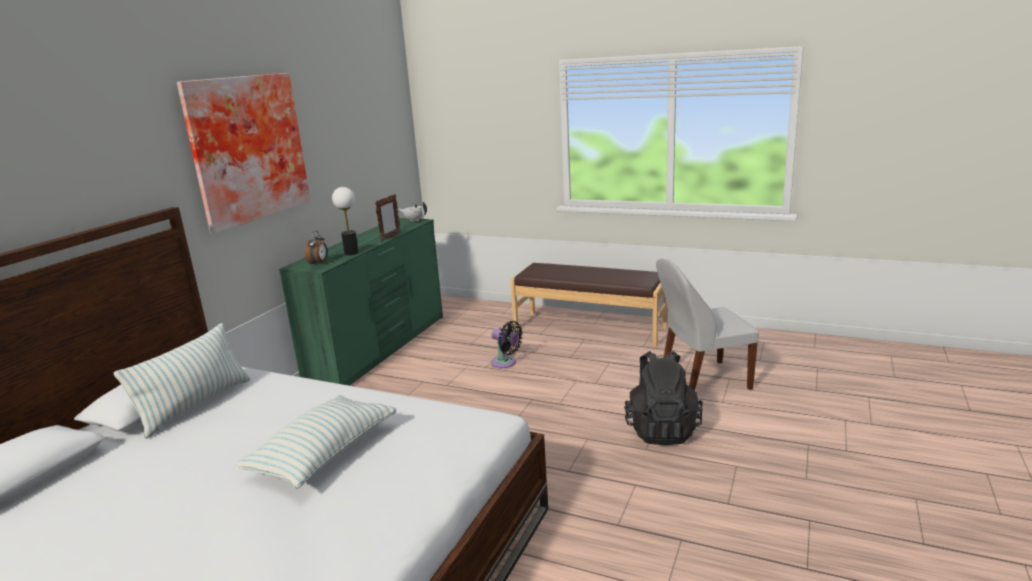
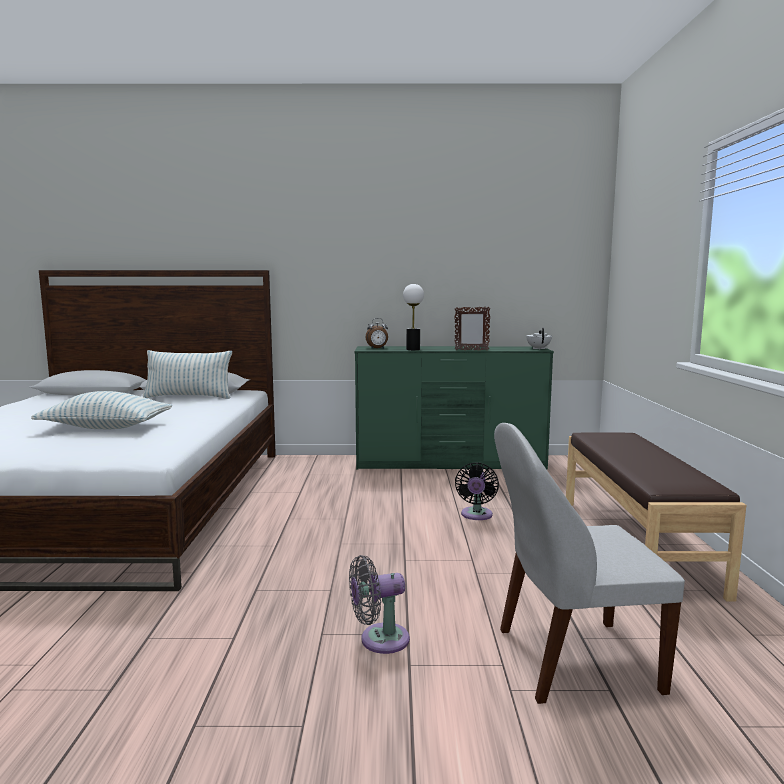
camera: 65 degrees right, 10 degrees down
picture [177,73,311,234] -> none
black backpack [624,351,703,445] -> grey fan [349,555,410,654]
white chair [656,258,759,390] -> white chair turned 60 degrees counterclockwise [494,423,685,704]

